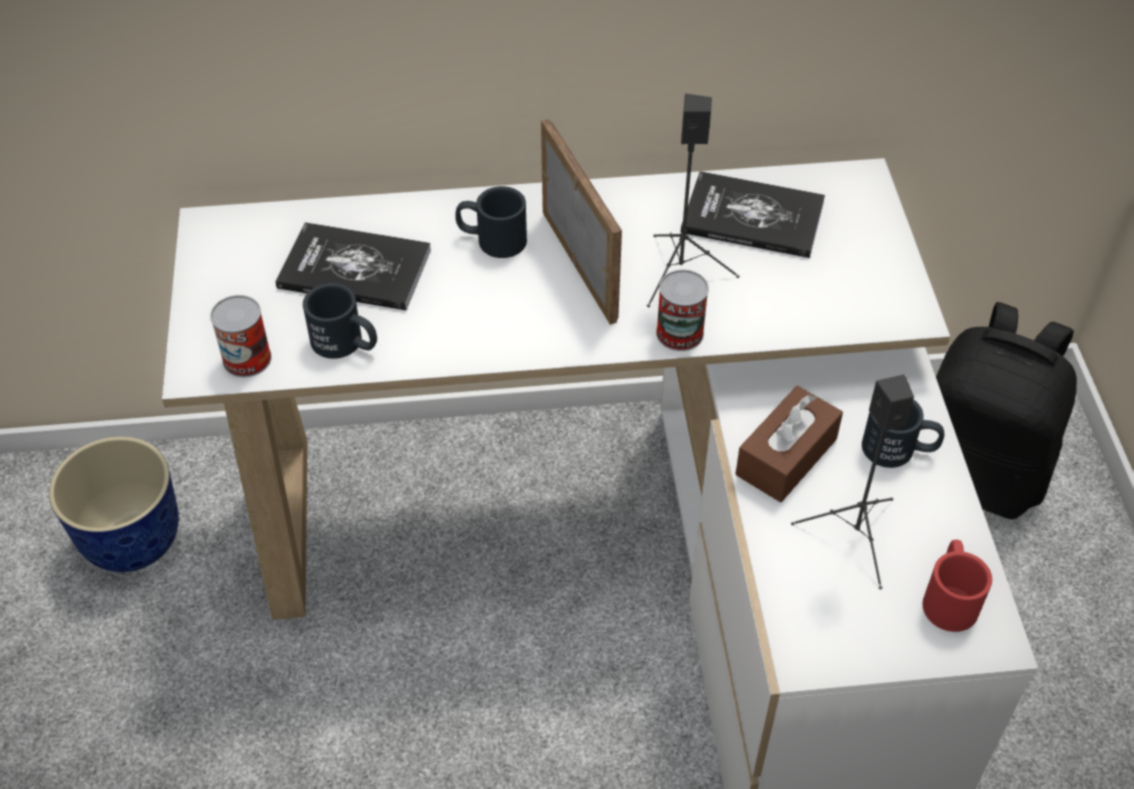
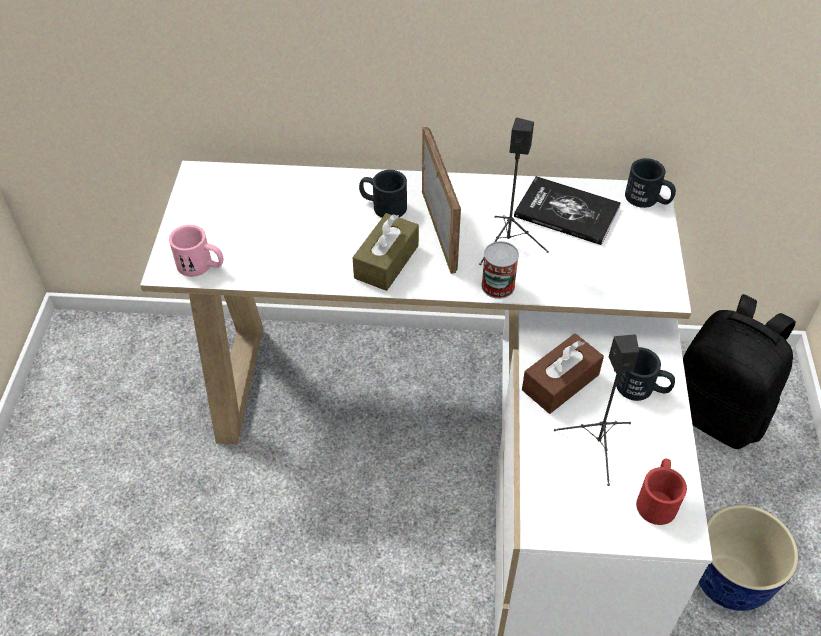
camera: 10 degrees right, 0 degrees up
planter [49,436,179,572] -> planter moved to [698,505,799,611]
can [210,295,272,377] -> pink mug [169,225,223,277]
book [275,222,431,310] -> none
black mug [303,283,377,359] -> black mug moved to [625,158,676,208]
none -> brown tissue box [352,213,419,291]

